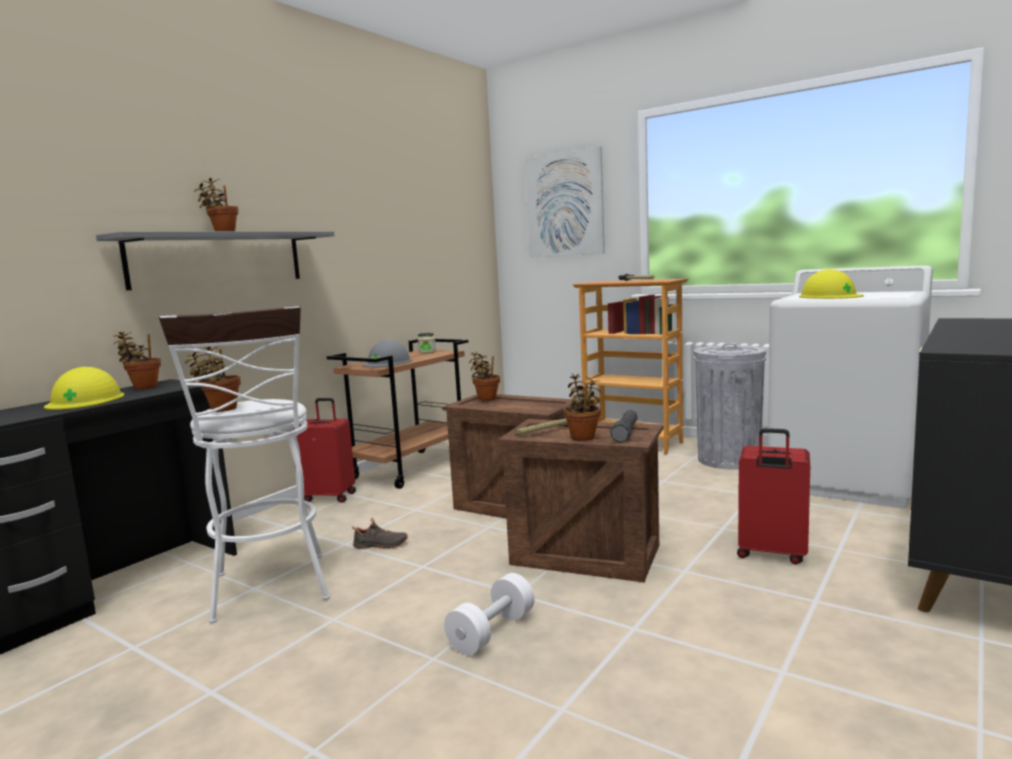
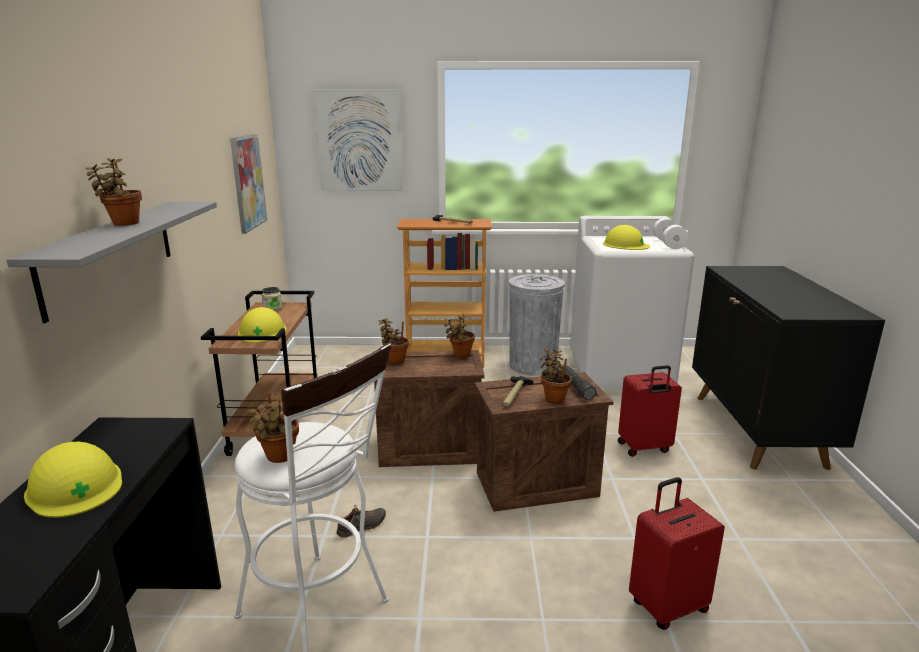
camera: 35 degrees left, 10 degrees up
potted plant [114,331,161,389] -> potted plant moved to [444,315,475,358]
red suitcase [294,398,356,503] -> red suitcase moved to [629,477,725,630]
grey hard hat [363,340,412,367] -> yellow hard hat [238,307,287,343]
white dumbbell [444,573,535,655] -> white dumbbell moved to [653,218,688,249]
none -> picture [230,134,267,234]

